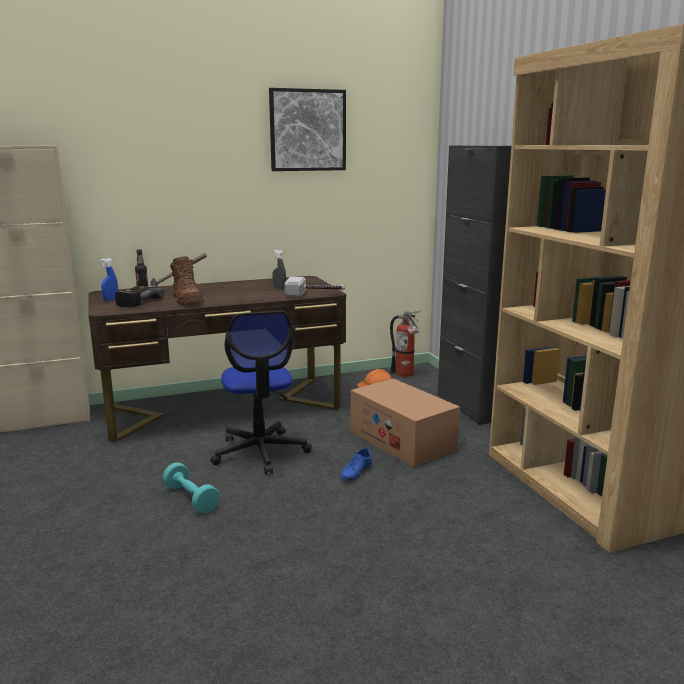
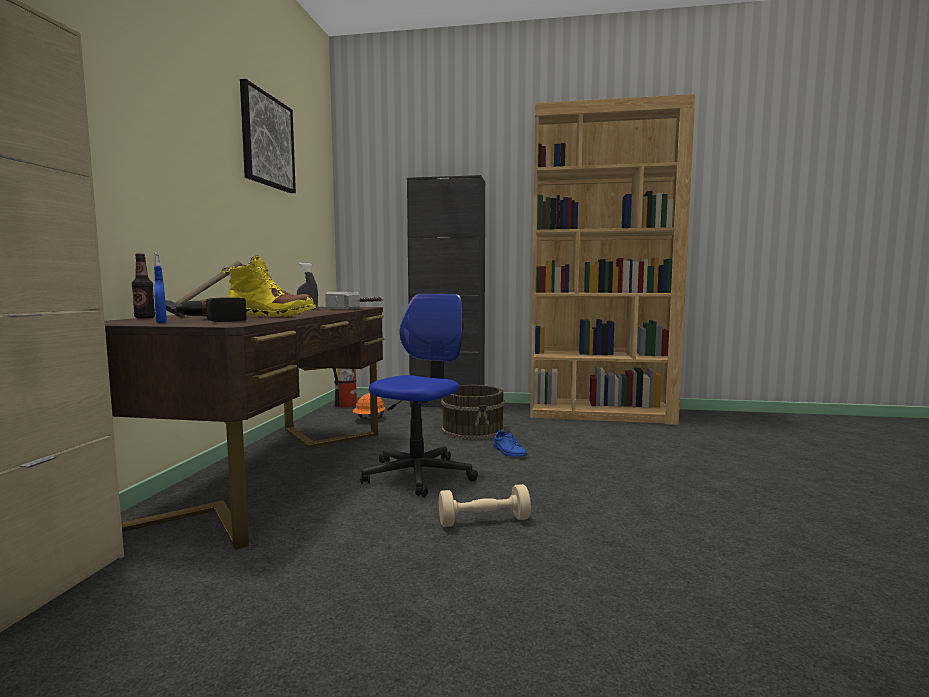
camera: 60 degrees left, 10 degrees down
turquoise dumbbell [162,462,220,514] -> beige dumbbell [439,484,531,527]
brown boot [170,256,204,305] -> yellow boot [221,256,316,316]
office chair [210,311,312,474] -> office chair turned 75 degrees counterclockwise [360,294,478,497]
cardboard box [351,378,460,467] -> brown bucket [441,385,505,440]

